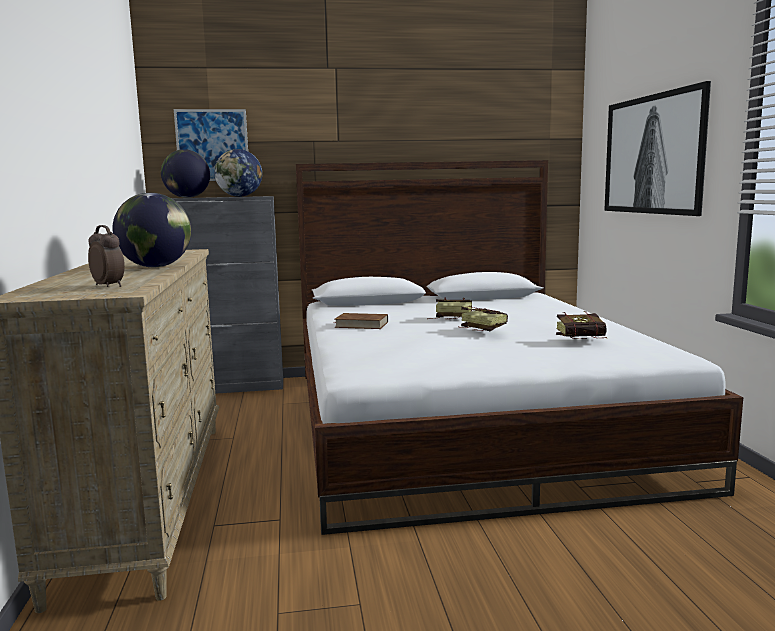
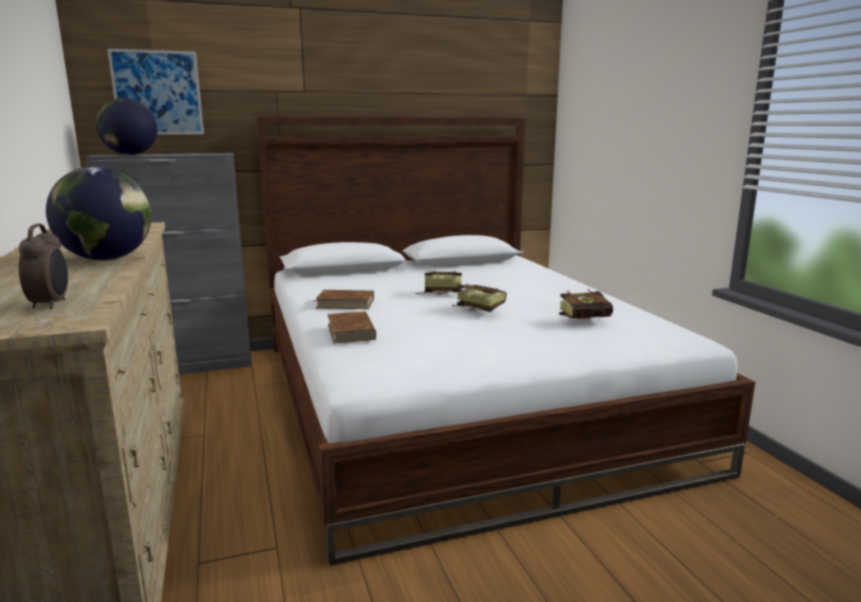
camera: 10 degrees left, 5 degrees up
alarm clock [88,225,125,287] -> alarm clock turned 45 degrees clockwise [19,224,68,309]
globe [214,149,262,197] -> none
picture [604,81,711,216] -> none
none -> brown book [327,311,376,344]

